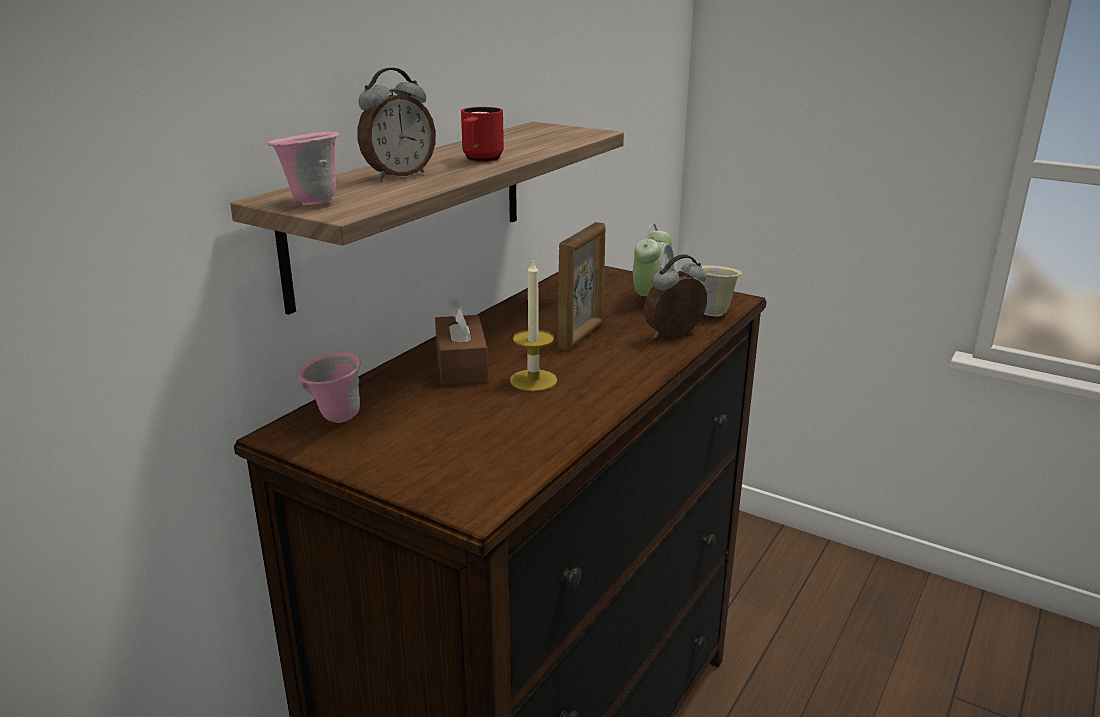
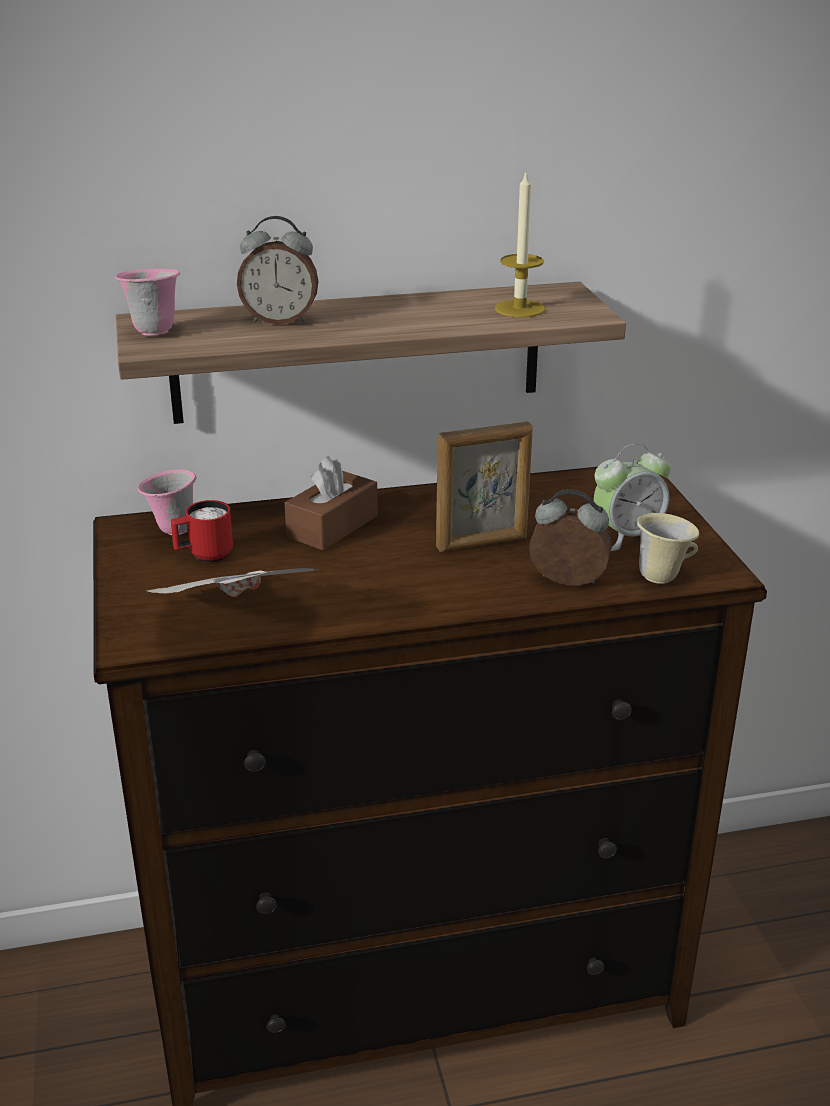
camera: 45 degrees right, 5 degrees up
red mug [461,107,504,162] -> red mug moved to [171,500,233,563]
candle [510,260,558,392] -> candle moved to [495,173,545,317]
none -> newspaper [147,568,318,597]

